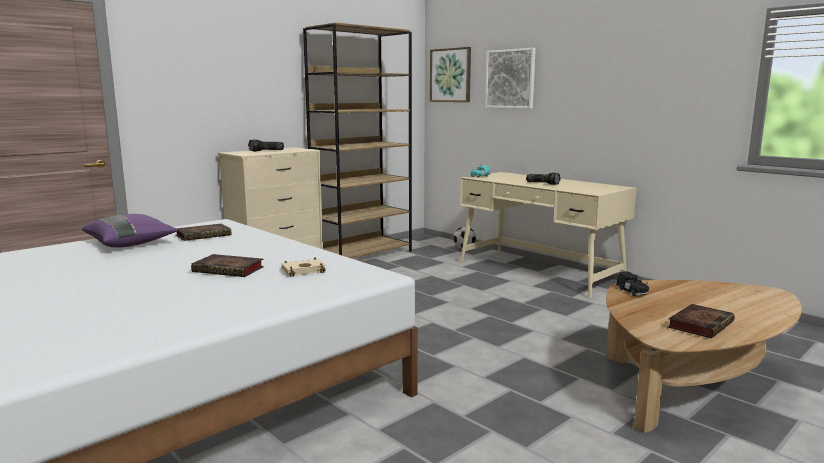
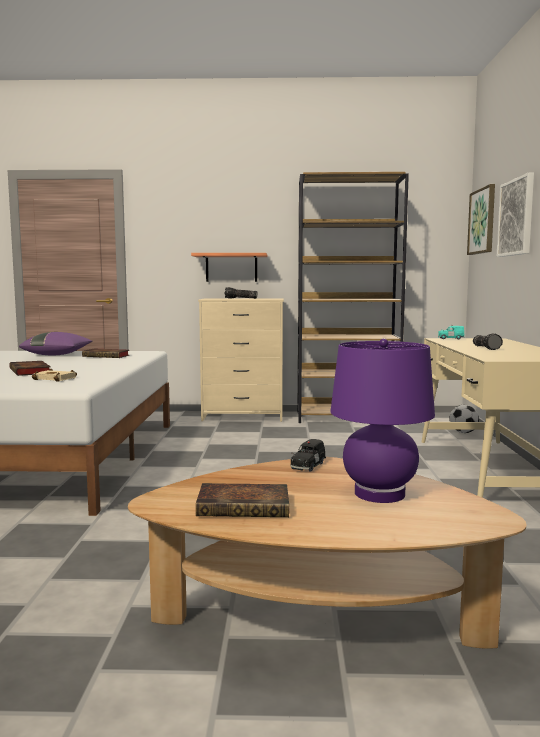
camera: 45 degrees right, 5 degrees down
none -> shelf [191,253,267,282]
none -> purple table lamp [330,339,435,503]

